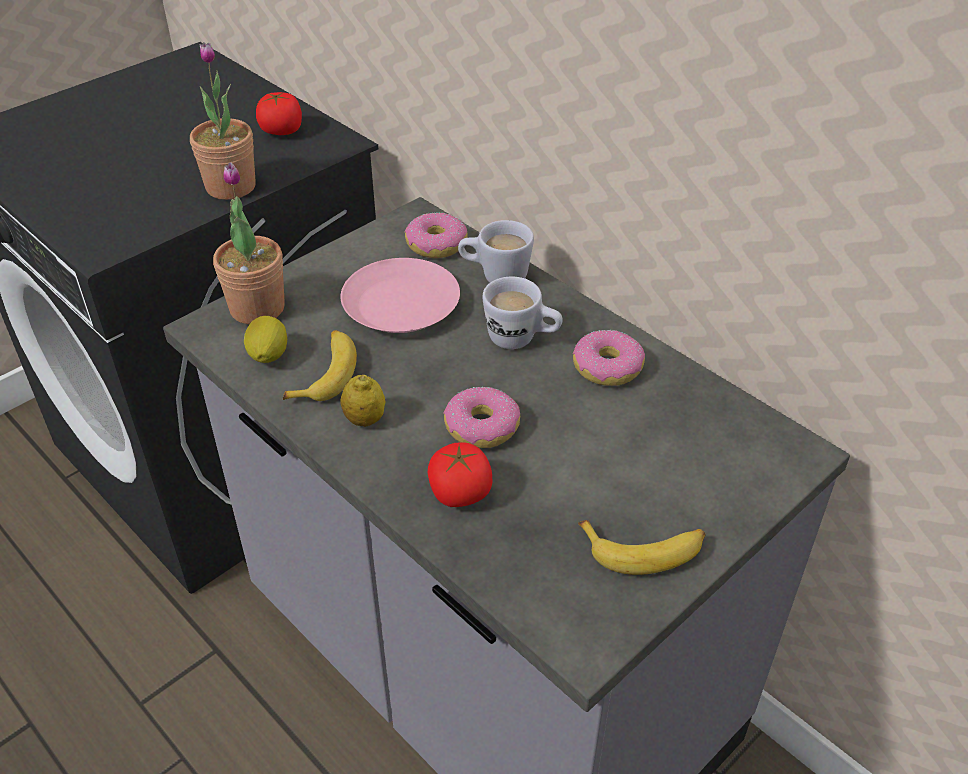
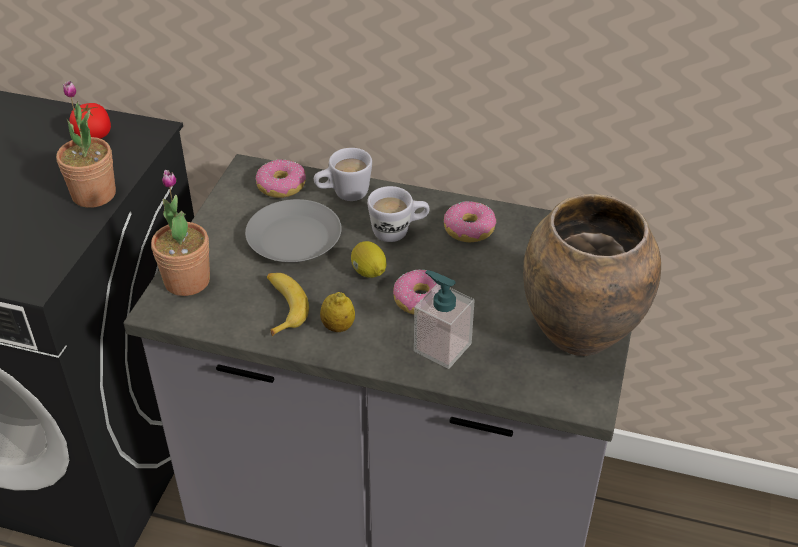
camera: 30 degrees left, 0 degrees up
lemon [244,316,287,363] -> lemon moved to [351,241,386,278]
pink plate [340,258,460,333] -> grey plate [245,199,342,262]
tomato [428,442,493,507] -> soap dispenser [414,270,475,369]
banana [578,520,705,575] -> brown vase [523,194,661,356]

